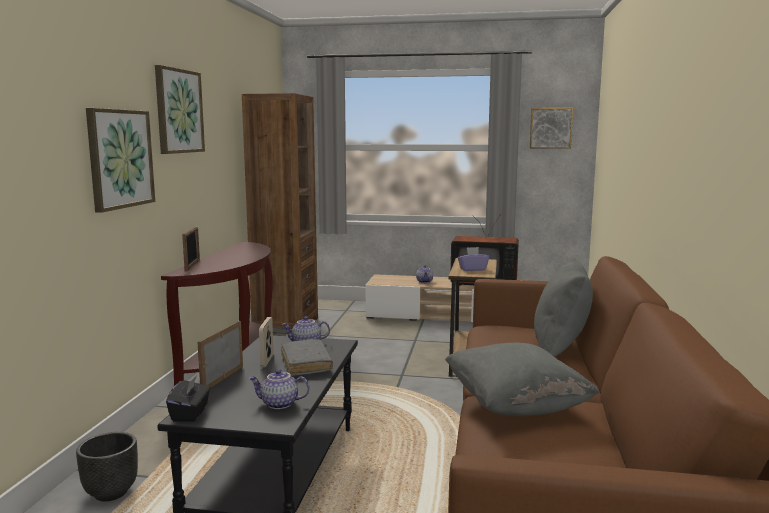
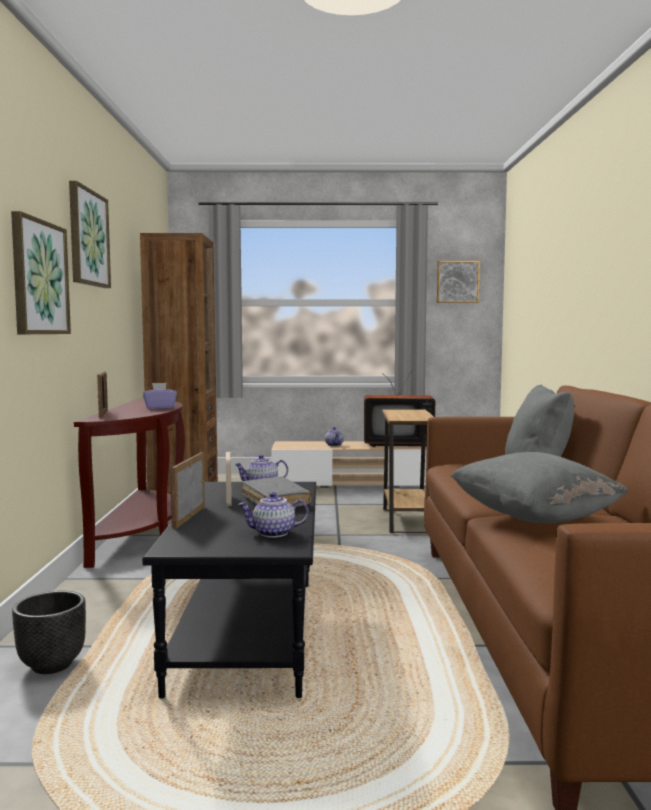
camera: 10 degrees left, 5 degrees down
black tissue box [166,375,211,422] -> none
purple tissue box [458,247,489,271] -> purple tissue box moved to [143,383,177,409]

